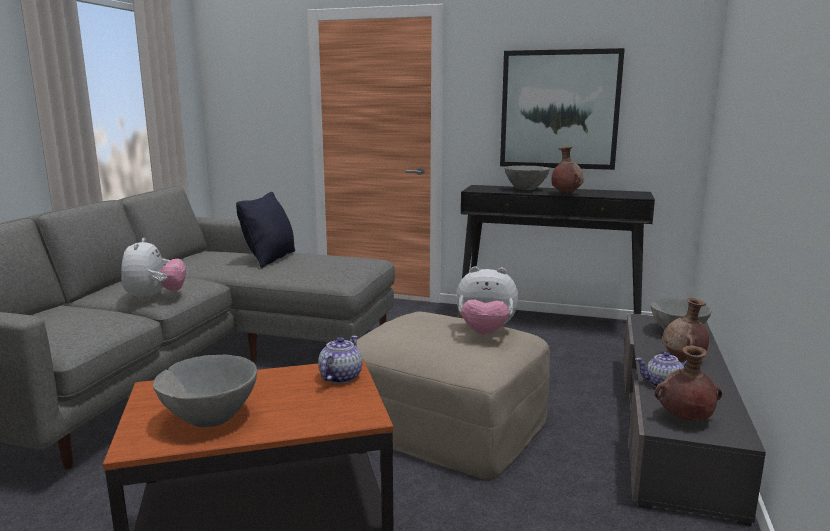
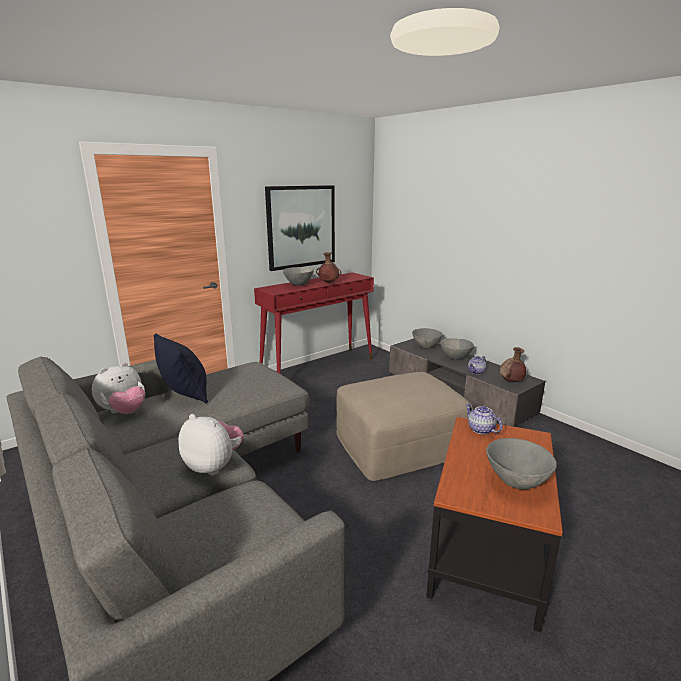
camera: 55 degrees left, 5 degrees up
plush toy [456,266,518,335] -> plush toy moved to [92,362,145,414]
black console table [458,185,655,318] -> red console table [254,272,374,374]
brown vase [662,298,709,361] -> grey bowl [440,338,474,360]

